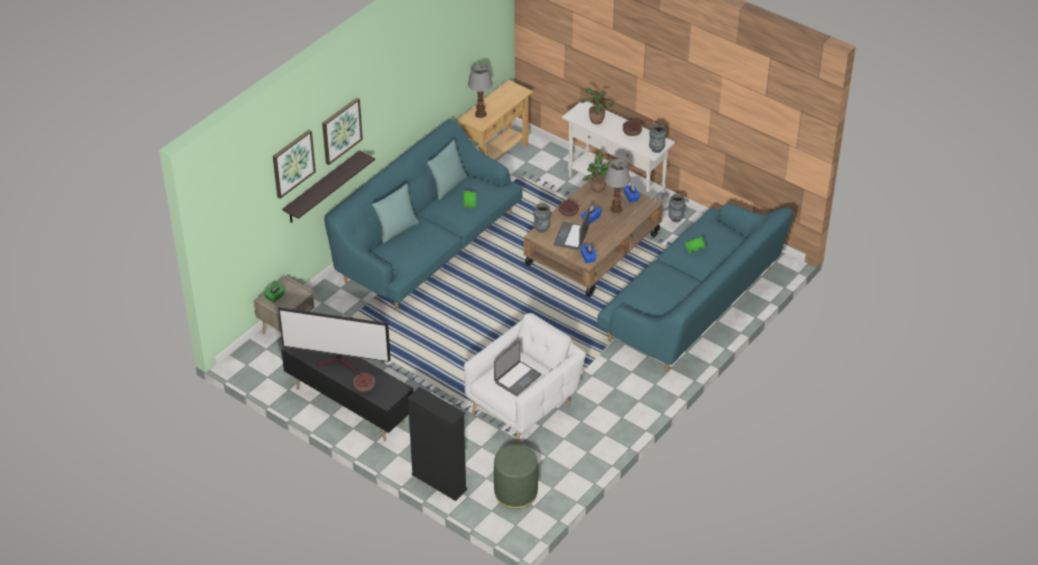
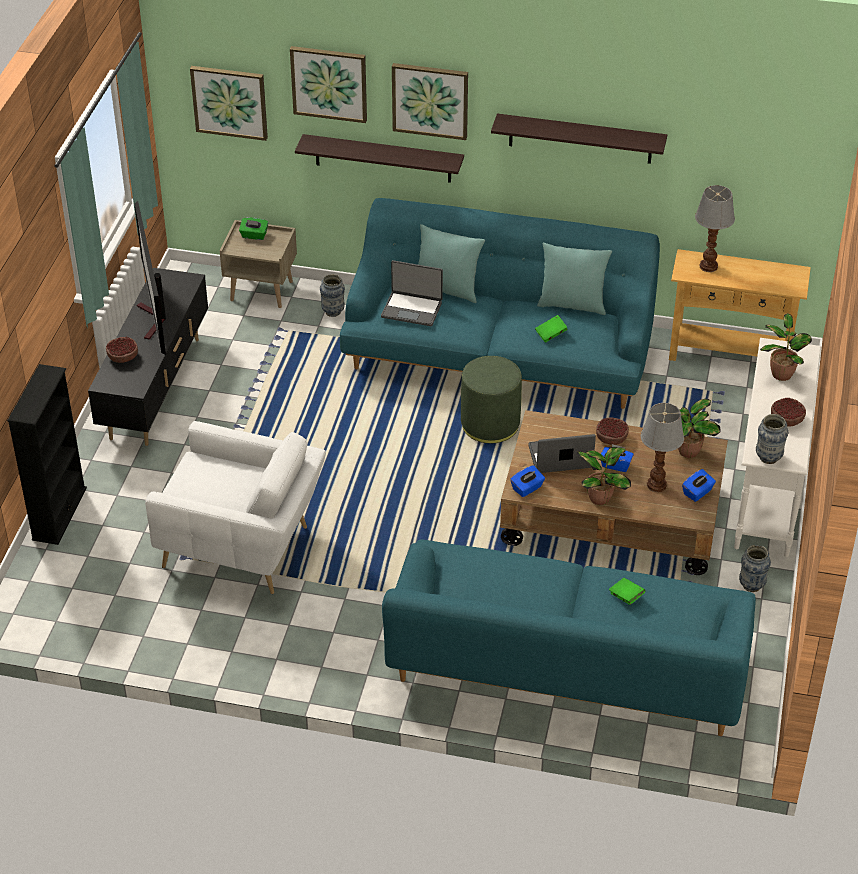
camera: 65 degrees right, 0 degrees up
laptop [494,341,541,396] -> laptop moved to [381,260,443,326]
green ottoman [494,444,538,509] -> green ottoman moved to [461,356,522,443]
vase [534,203,551,233] -> vase moved to [320,274,345,317]
none -> picture [190,66,268,141]
none -> shelf [491,114,667,164]
none -> potted plant [577,447,631,505]

